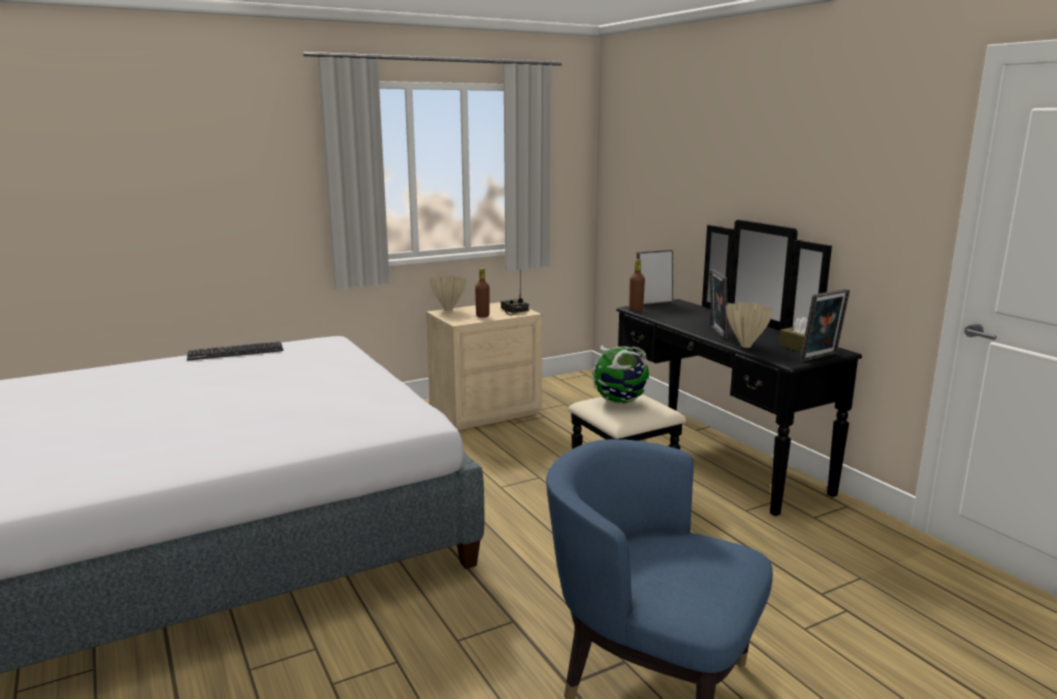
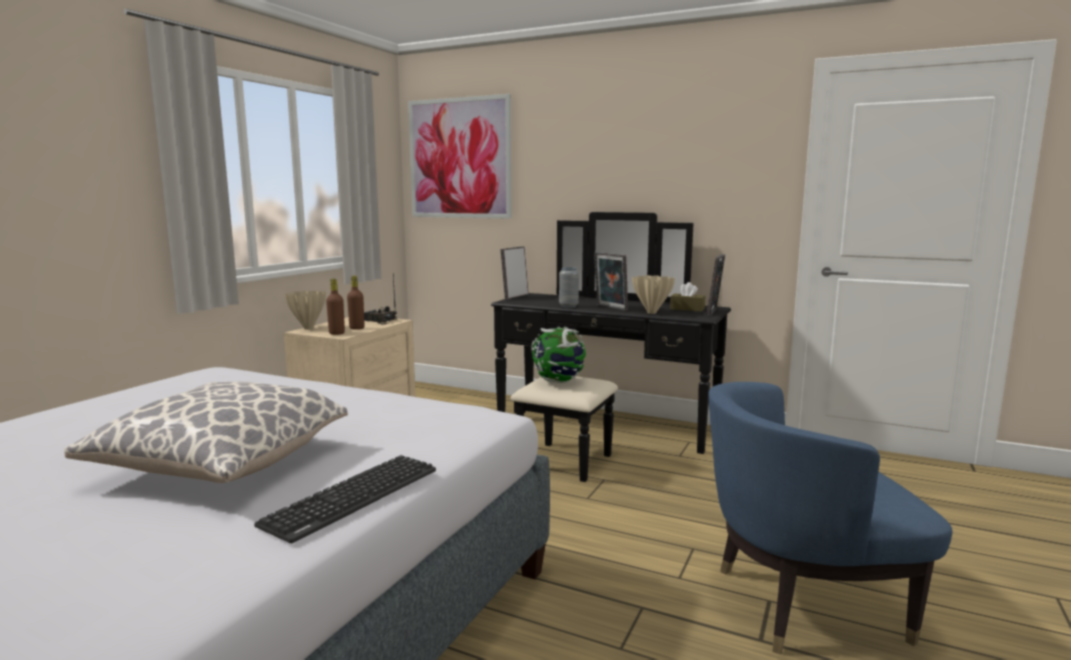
camera: 35 degrees left, 5 degrees down
keyboard [187,341,283,361] -> keyboard moved to [254,455,436,543]
brown bottle [629,259,645,311] -> brown bottle moved to [326,279,345,335]
none -> pillow [64,382,348,483]
none -> picture [408,94,512,219]
none -> grey vase [559,267,579,308]

